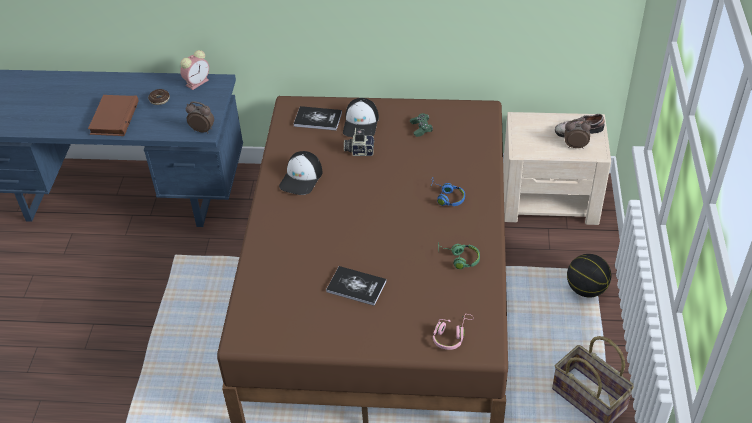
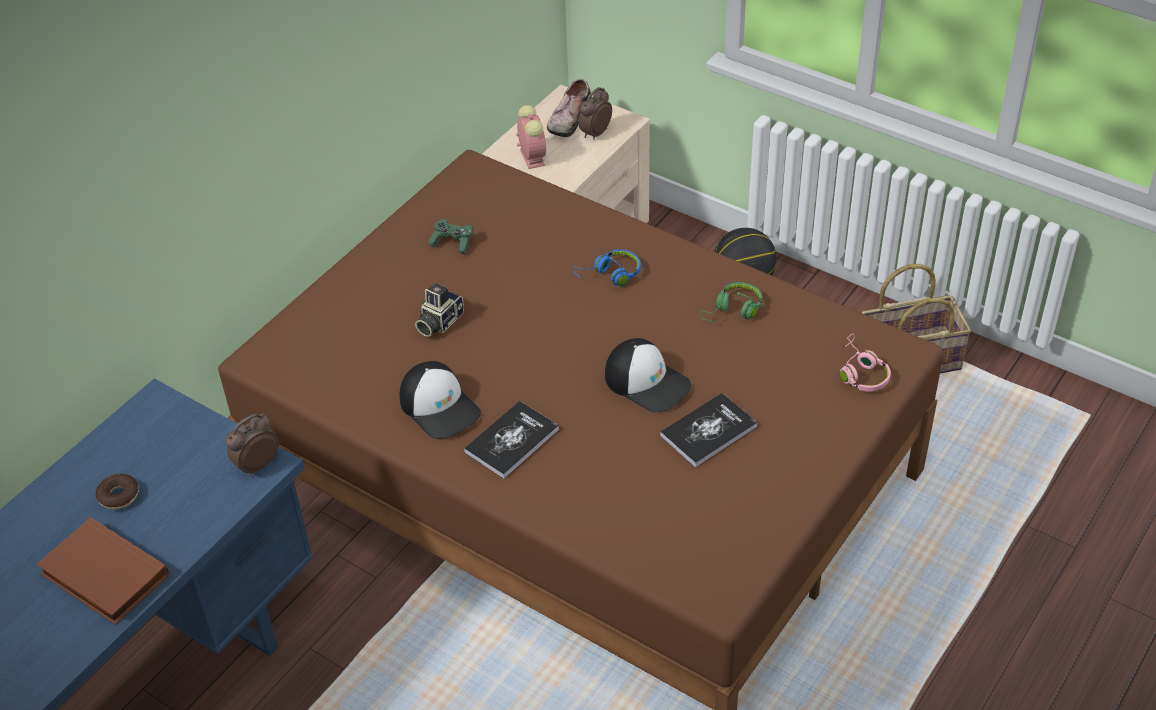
camera: 60 degrees left, 0 degrees up
alarm clock [180,50,209,90] -> alarm clock moved to [516,105,546,169]
book [294,106,342,131] -> book moved to [464,401,559,478]
cap [343,98,379,137] -> cap moved to [605,338,692,412]

